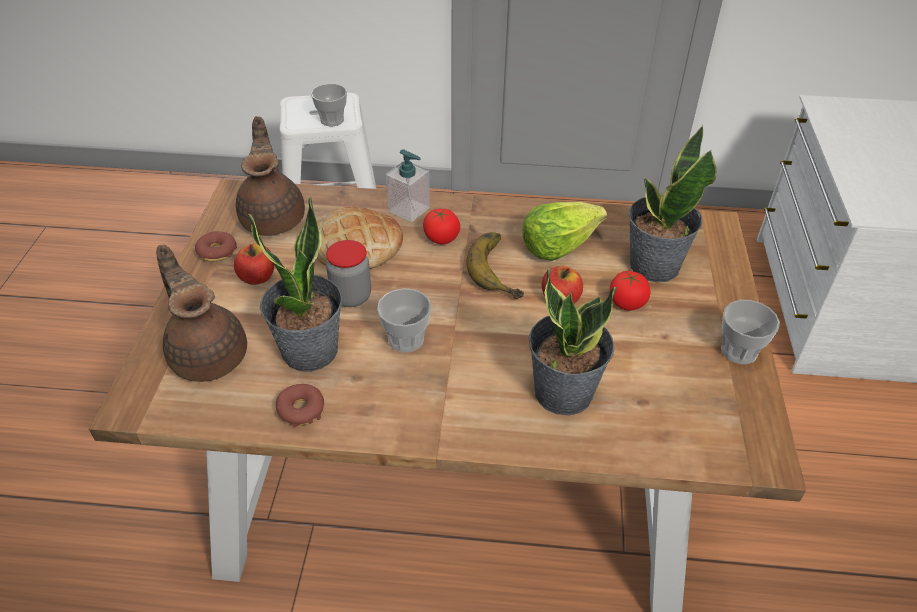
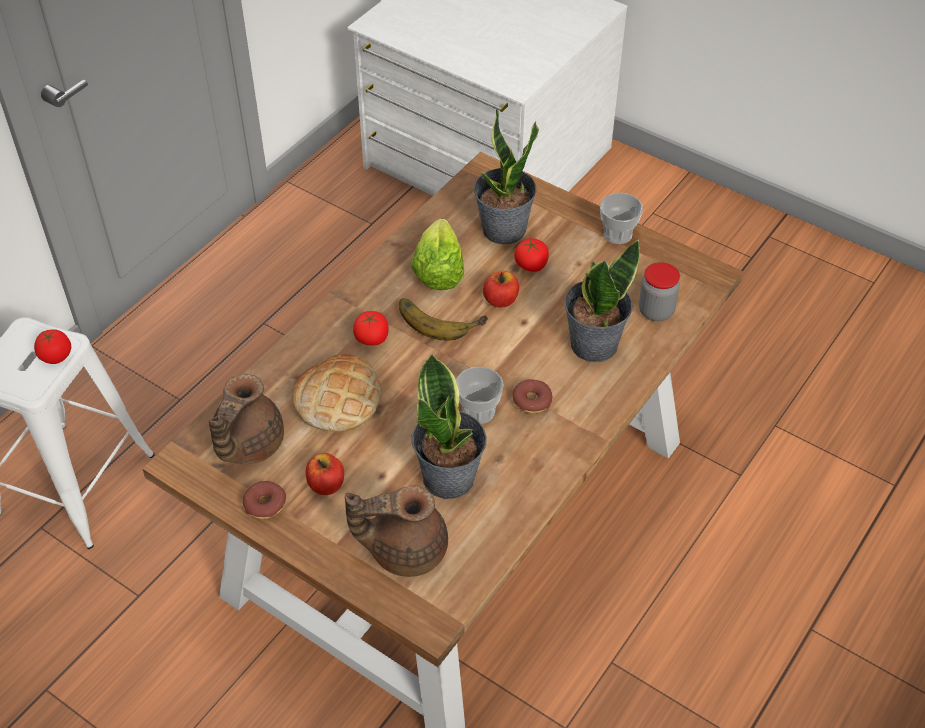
camera: 60 degrees left, 5 degrees up
brown teapot [236,116,305,236] -> brown teapot turned 90 degrees counterclockwise [209,374,284,464]
donut [276,384,324,427] -> donut moved to [512,379,553,413]
cup [311,84,347,126] -> tomato [34,329,71,364]
jar [326,240,371,307] -> jar moved to [639,262,680,321]
soap dispenser [386,149,430,222] -> none

